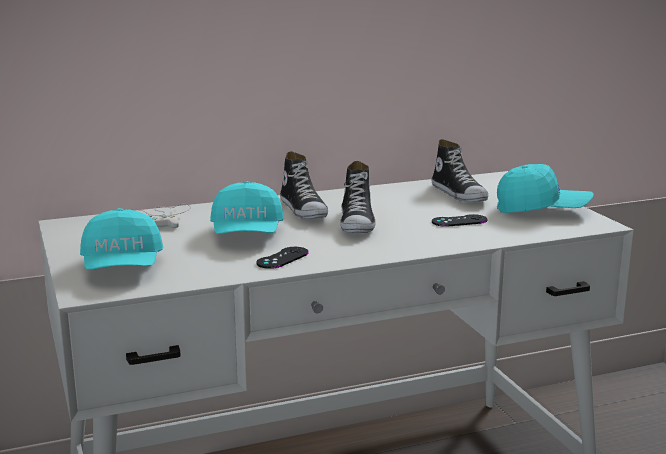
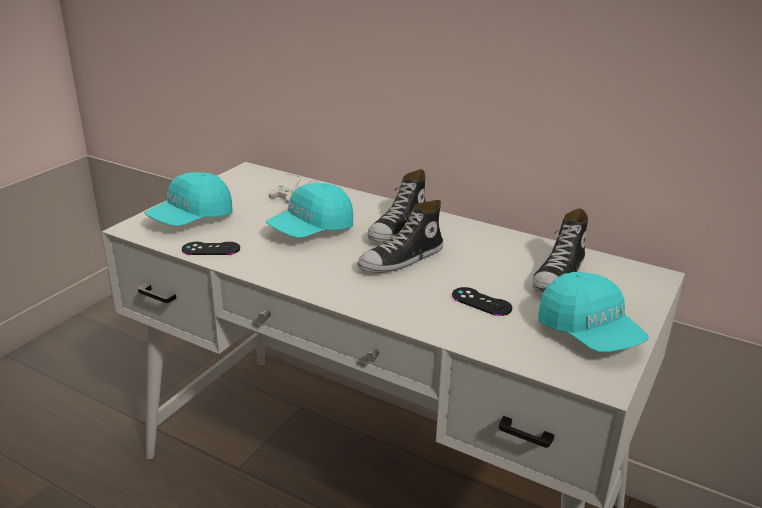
camera: 50 degrees right, 10 degrees up
black game controller [256,247,309,269] -> black game controller moved to [182,242,240,255]

